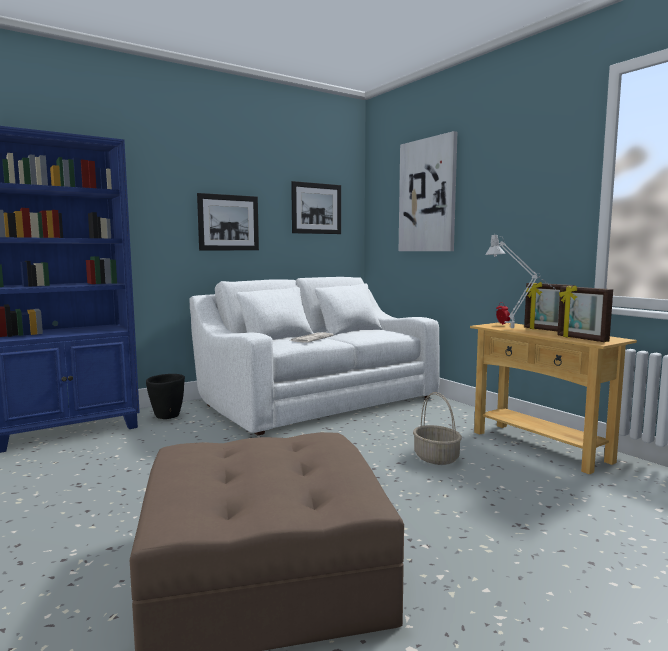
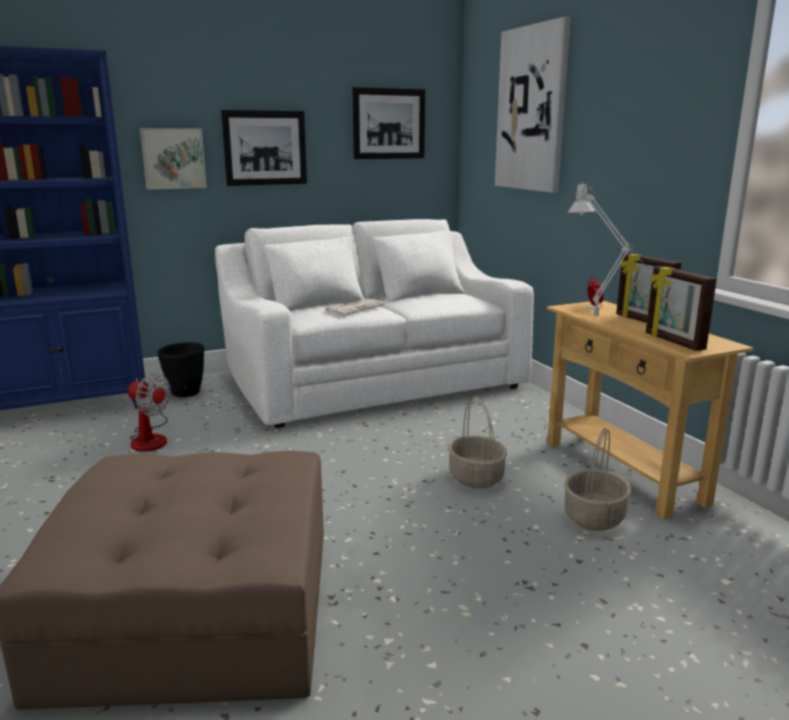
camera: 10 degrees right, 10 degrees up
none -> fan [128,373,171,452]
none -> picture [140,128,207,190]
none -> basket [564,428,631,531]

